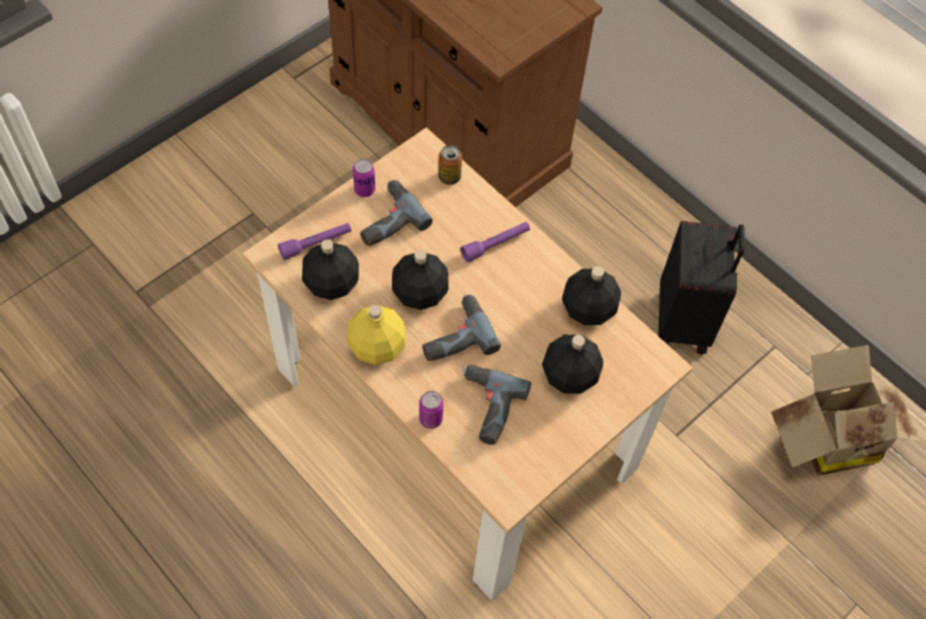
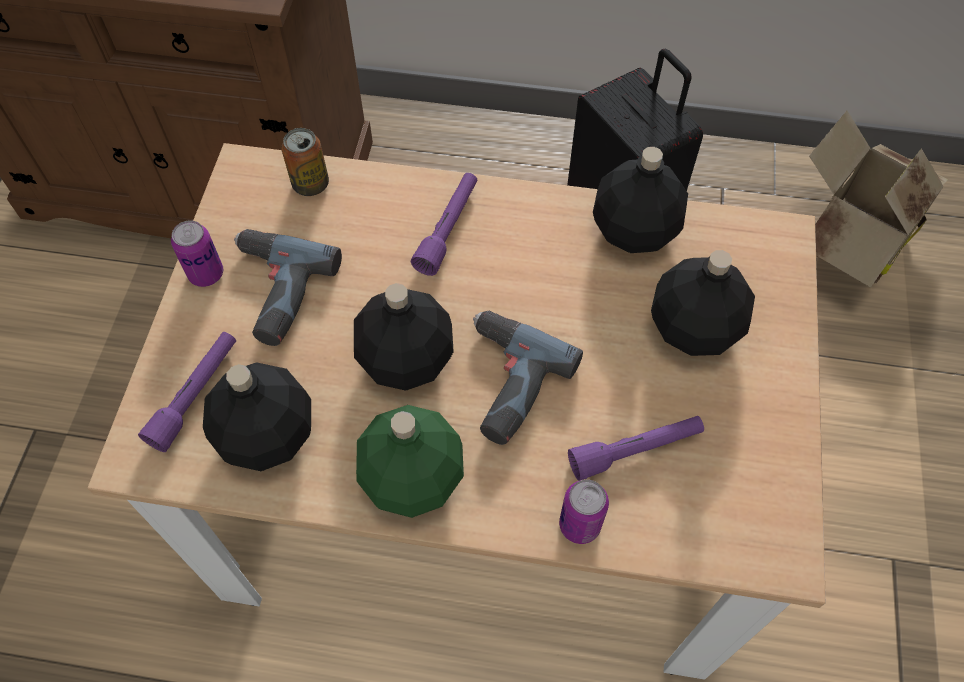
camera: 35 degrees left, 0 degrees up
yellow bottle [347,305,406,365] -> green bottle [356,405,464,518]
power drill [462,365,531,445] -> purple flashlight [568,416,704,481]

